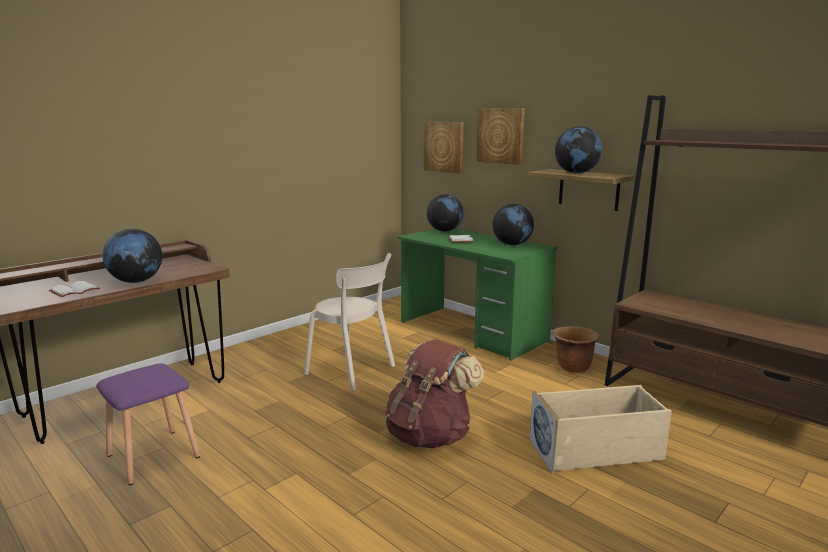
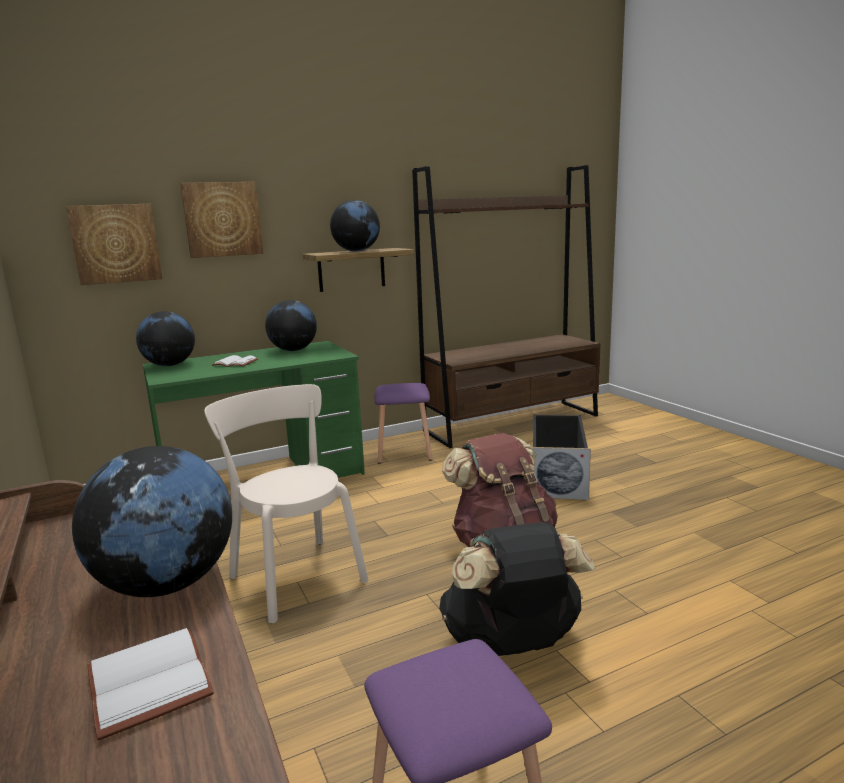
camera: 70 degrees left, 0 degrees up
beige chair [304,253,395,391] -> beige chair turned 90 degrees counterclockwise [204,384,368,624]
beige storage box [530,385,672,474] -> black storage box [532,414,591,500]
brown planter [553,326,599,373] -> purple stool [374,383,433,464]
none -> black backpack [439,522,595,656]

